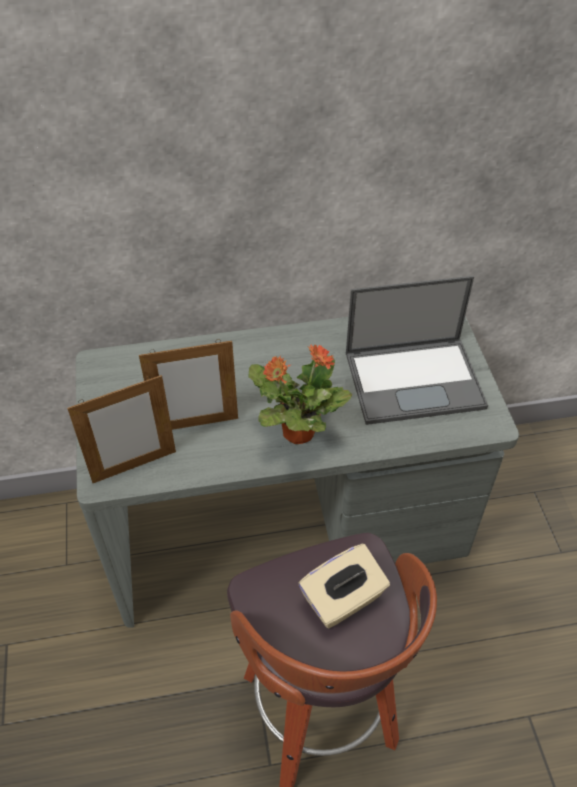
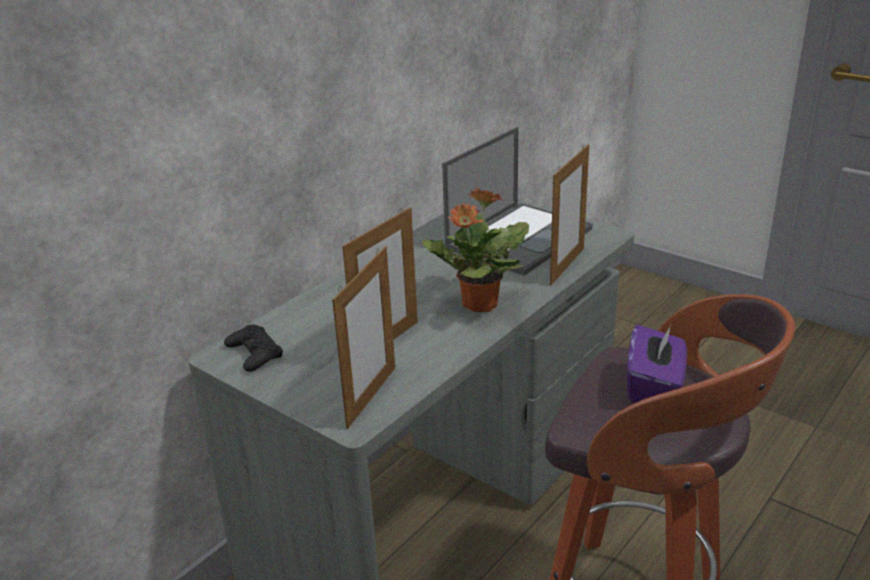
camera: 40 degrees left, 20 degrees down
beige tissue box [299,544,390,629] -> purple tissue box [627,324,687,403]
none -> black game controller [224,325,283,372]
none -> picture frame [550,144,589,285]

